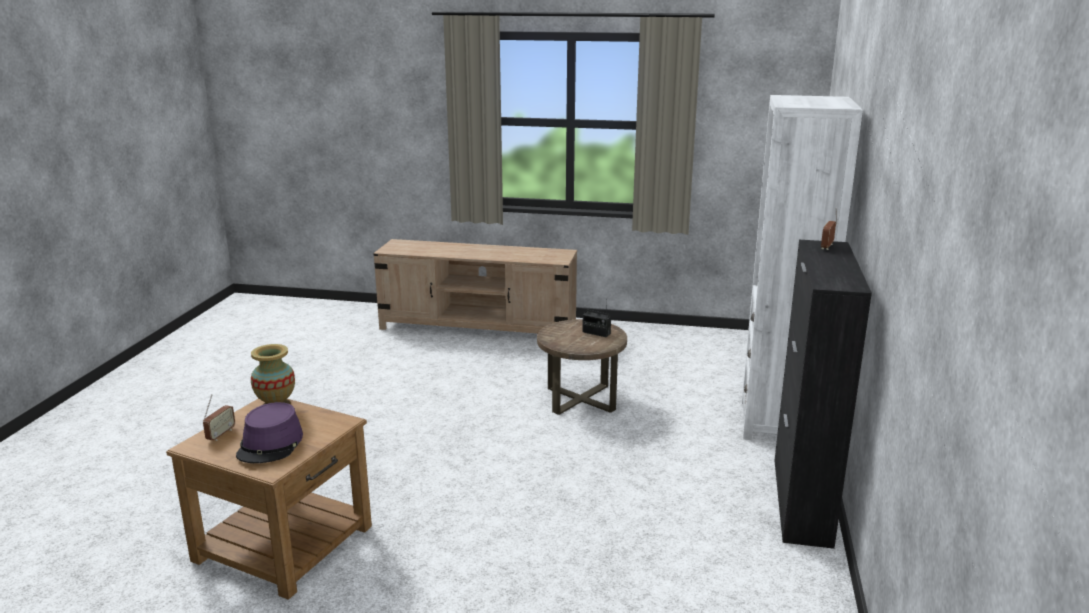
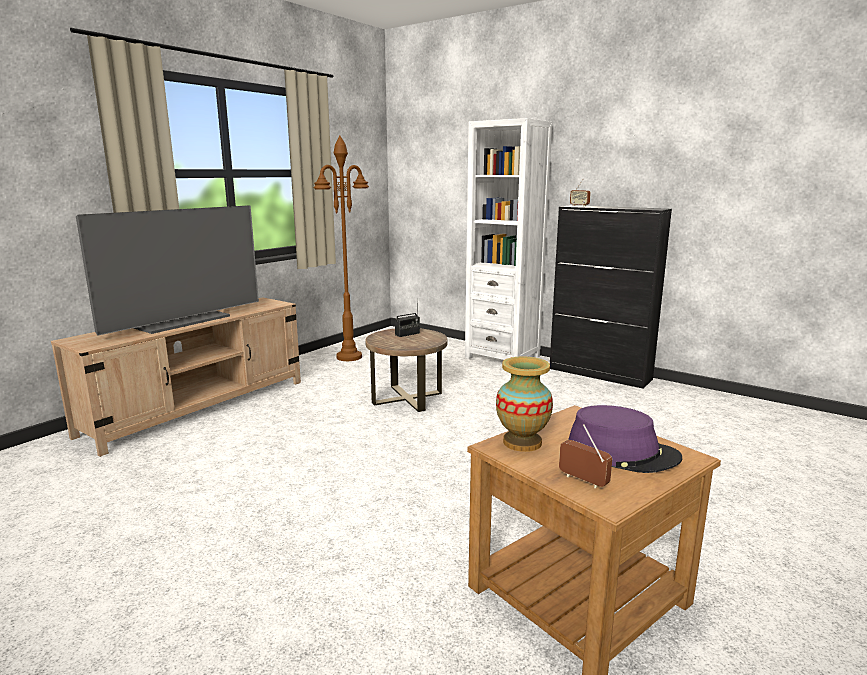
camera: 65 degrees left, 5 degrees down
none -> television [76,205,259,336]
none -> brown floor lamp [313,136,369,361]

